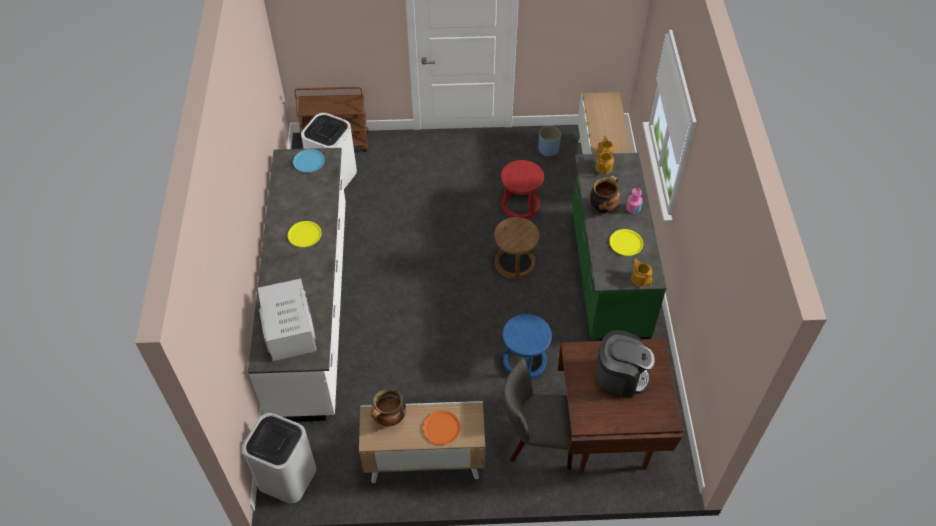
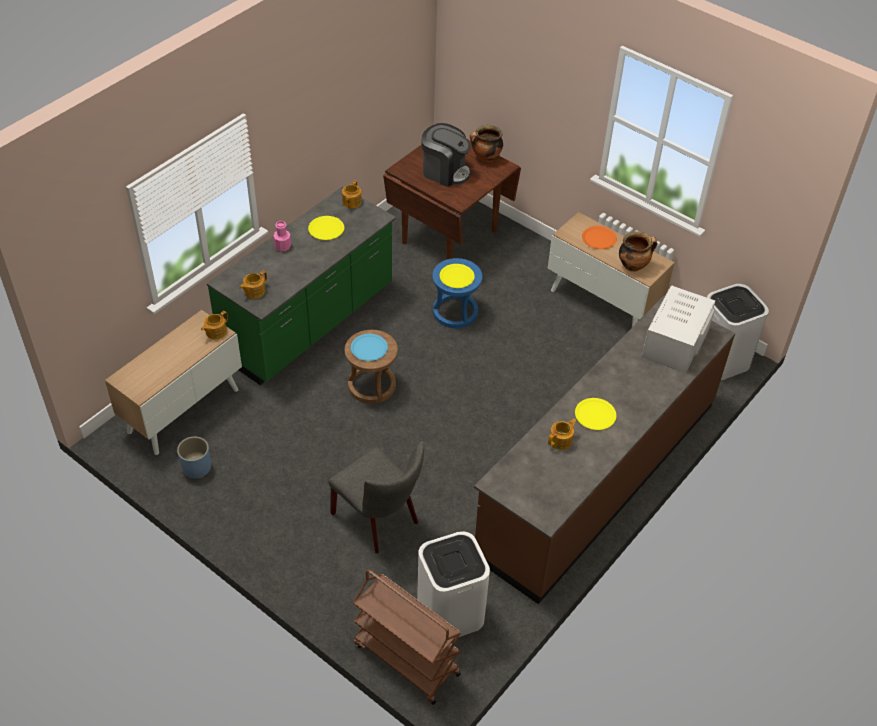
camera: 140 degrees left, 5 degrees down
white counter [248,148,346,422] -> brown counter [474,295,735,604]
blue plate [293,149,325,173] -> blue plate moved to [351,334,388,361]
red stool [501,160,544,219] -> none
grey chair [503,358,573,470] -> grey chair moved to [328,441,424,553]
cooking pot [589,175,620,214] -> cooking pot moved to [470,125,503,162]
coffee machine [596,330,655,398] -> coffee machine turned 150 degrees clockwise [422,123,471,187]
none -> yellow plate [440,264,475,288]
none -> teapot [548,419,577,450]

